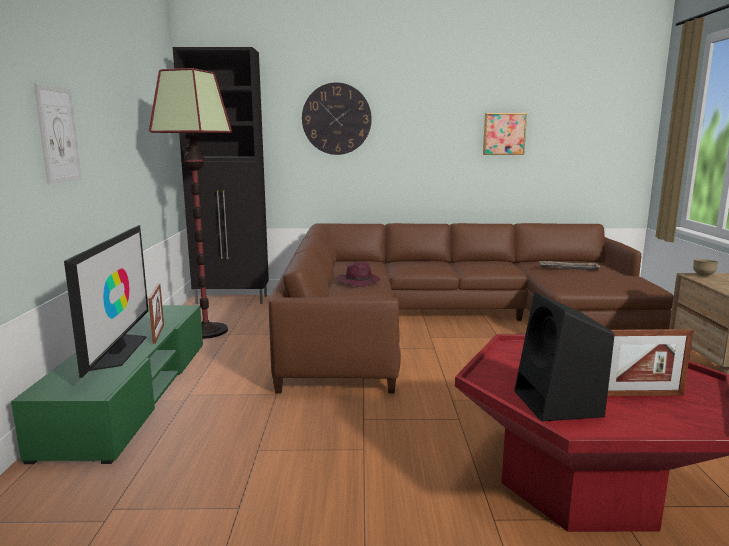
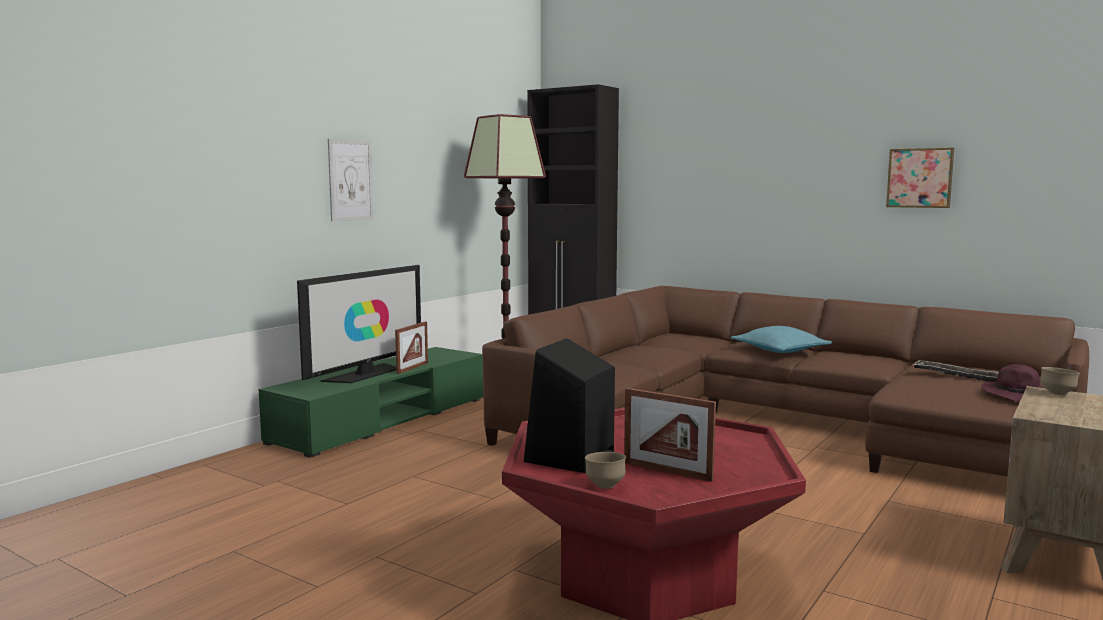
camera: 35 degrees right, 5 degrees down
wall clock [302,83,372,155] -> none
purple hat [337,261,380,287] -> purple hat moved to [981,364,1044,402]
none -> brown bowl [585,452,626,489]
none -> turquoise pillow [731,326,832,353]

